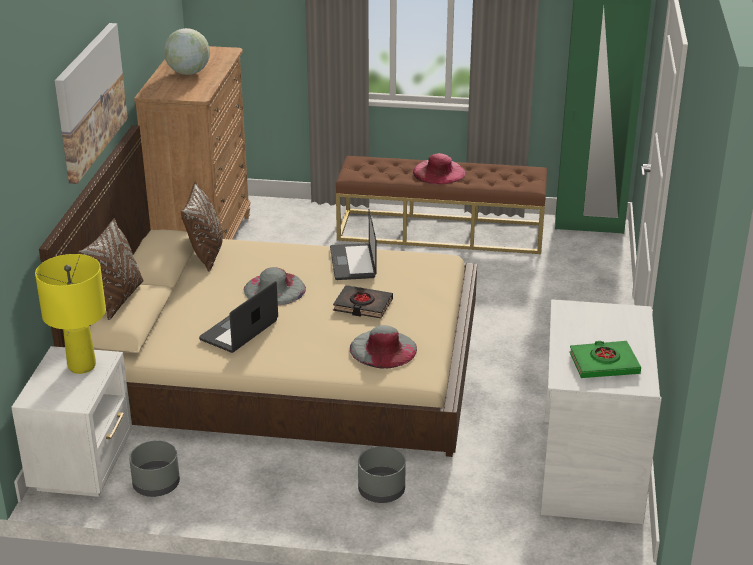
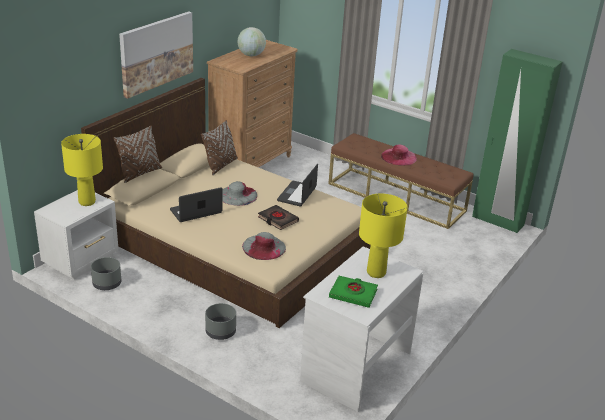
camera: 25 degrees right, 0 degrees up
none -> yellow table lamp [359,193,408,278]

